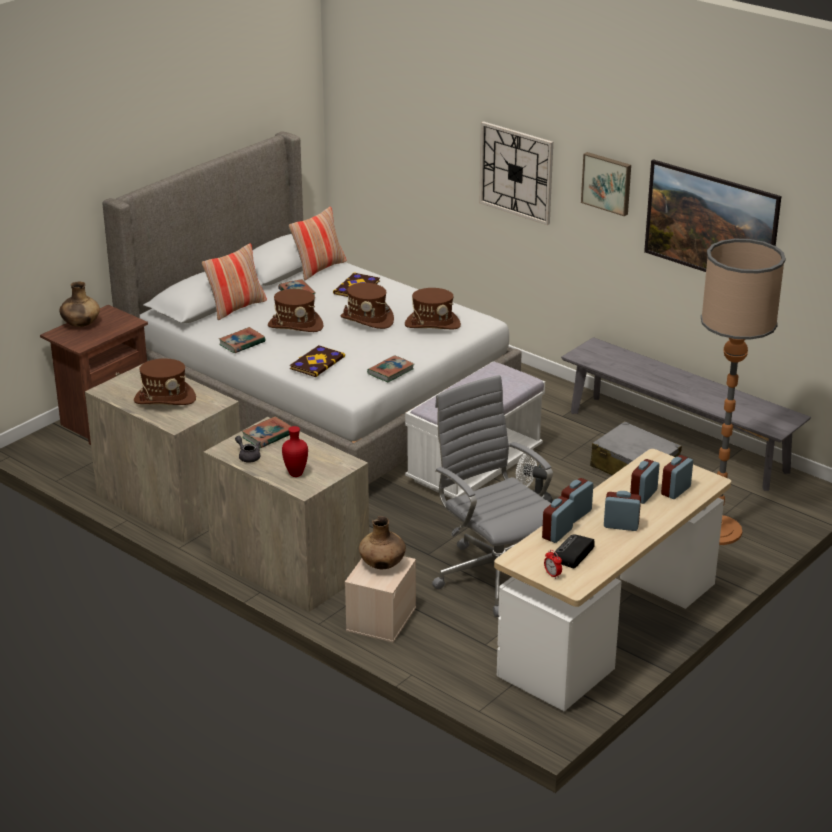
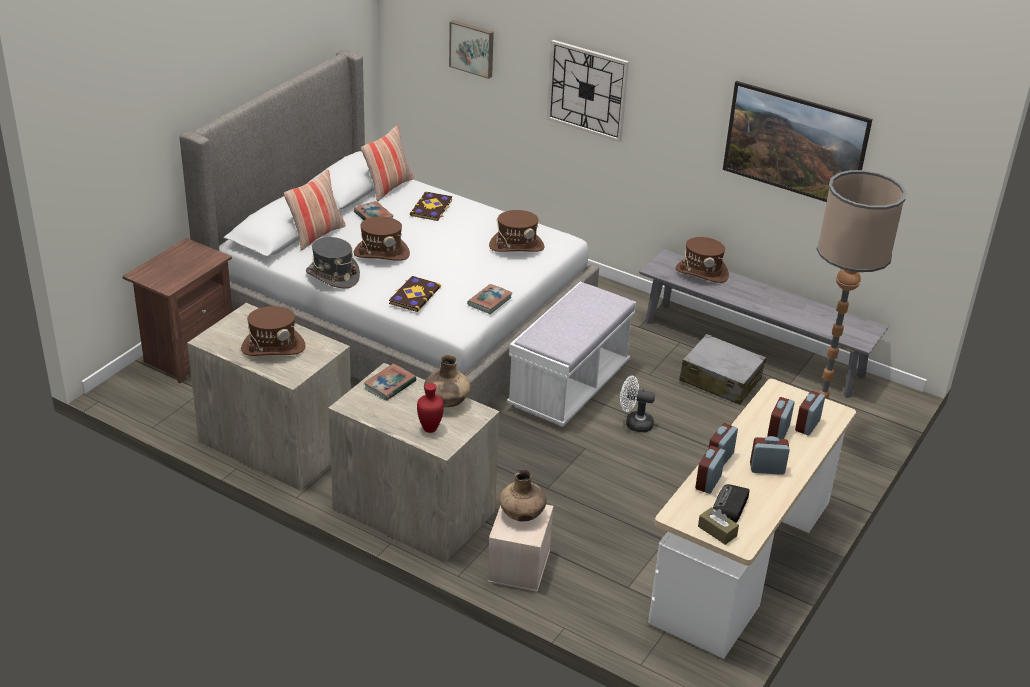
camera: 10 degrees left, 5 degrees up
brown vase [59,282,100,327] -> brown vase moved to [424,355,471,407]
book [219,327,266,353] -> grey hat [306,237,360,288]
grey teapot [235,436,260,463] -> none
brown hat [341,283,394,329] -> brown hat moved to [676,237,729,283]
grey office chair [432,375,553,617] -> none
alarm clock [544,550,562,579] -> brown tissue box [698,507,739,545]
picture [581,152,631,216] -> picture moved to [449,20,494,79]

